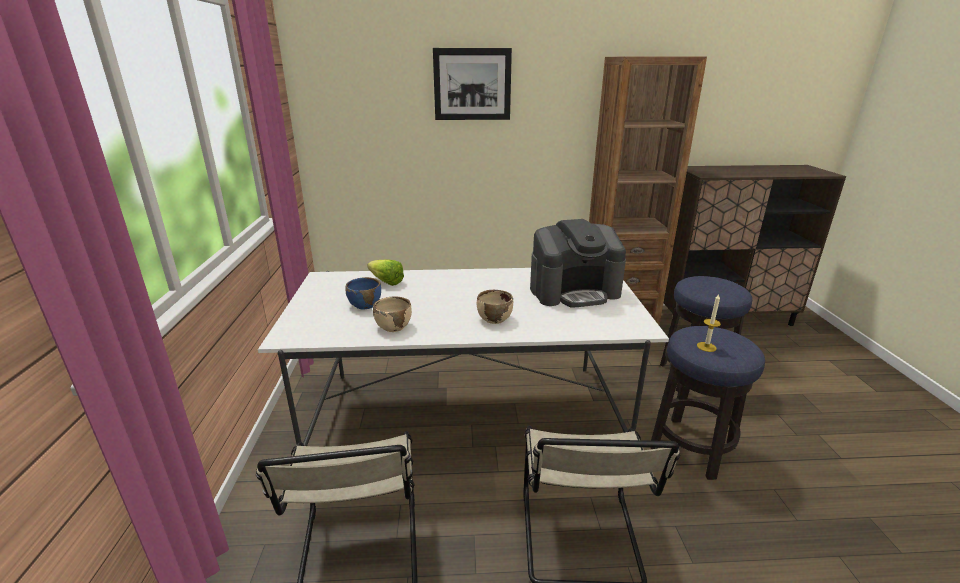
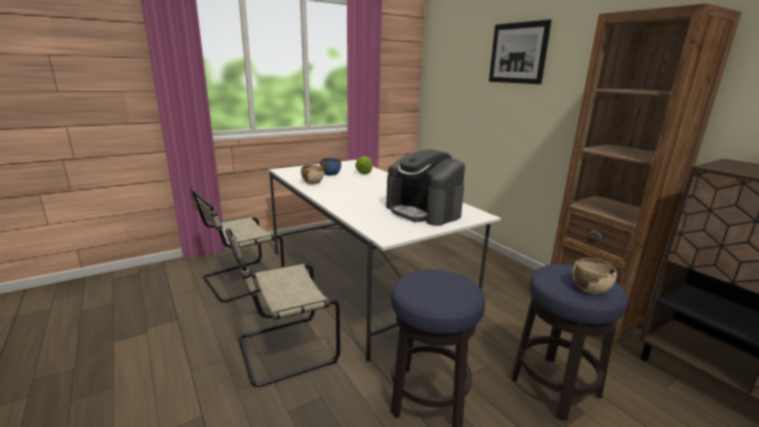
camera: 60 degrees right, 5 degrees down
beige bowl [477,290,513,324] -> beige bowl moved to [573,258,617,294]
candle [697,294,721,352] -> none

